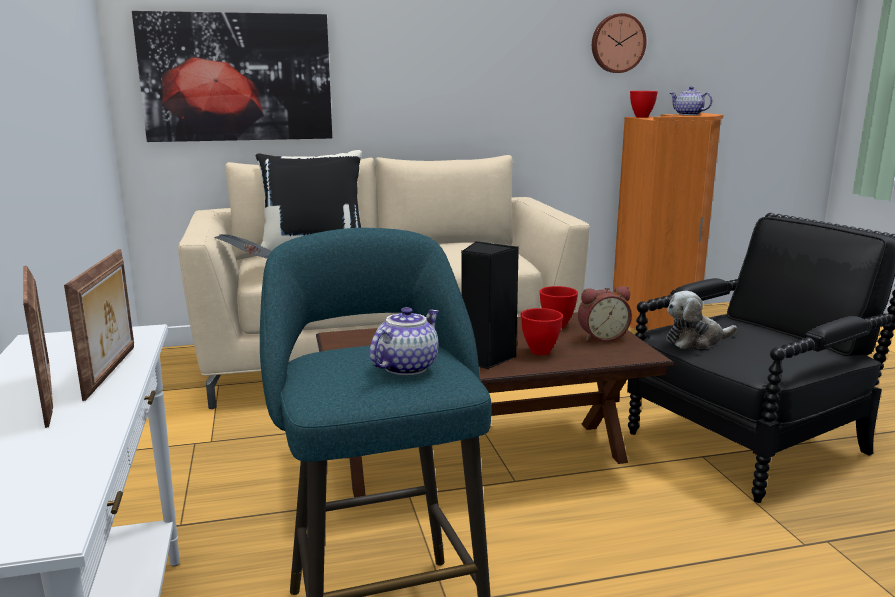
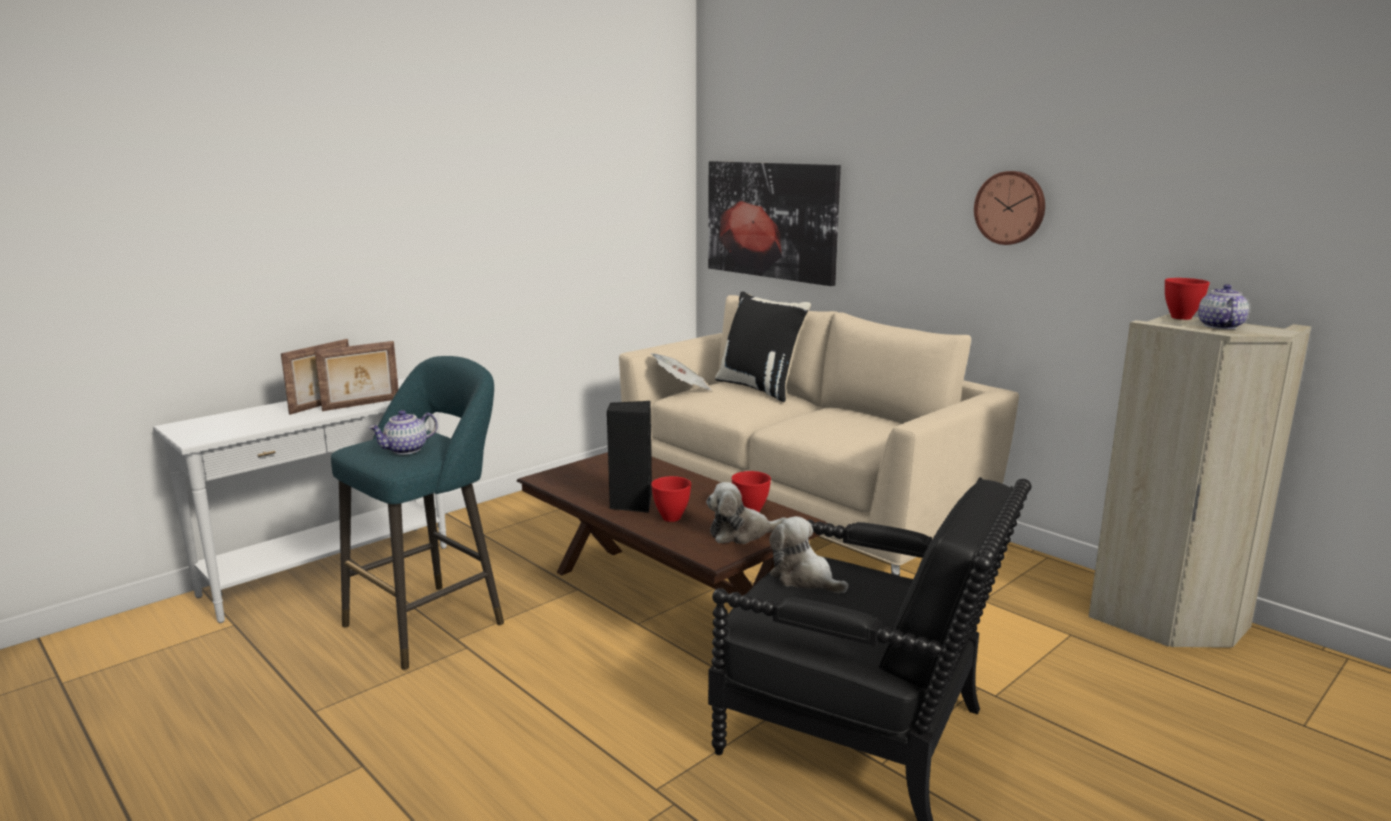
camera: 60 degrees right, 0 degrees up
teapot [369,307,439,375] -> teapot turned 135 degrees clockwise [369,410,438,454]
alarm clock [578,286,632,342] -> plush toy [706,482,786,544]
wall clock [592,13,647,73] -> wall clock moved to [974,171,1045,245]
orange cabinet [613,113,724,331] -> beige cabinet [1089,314,1311,648]

